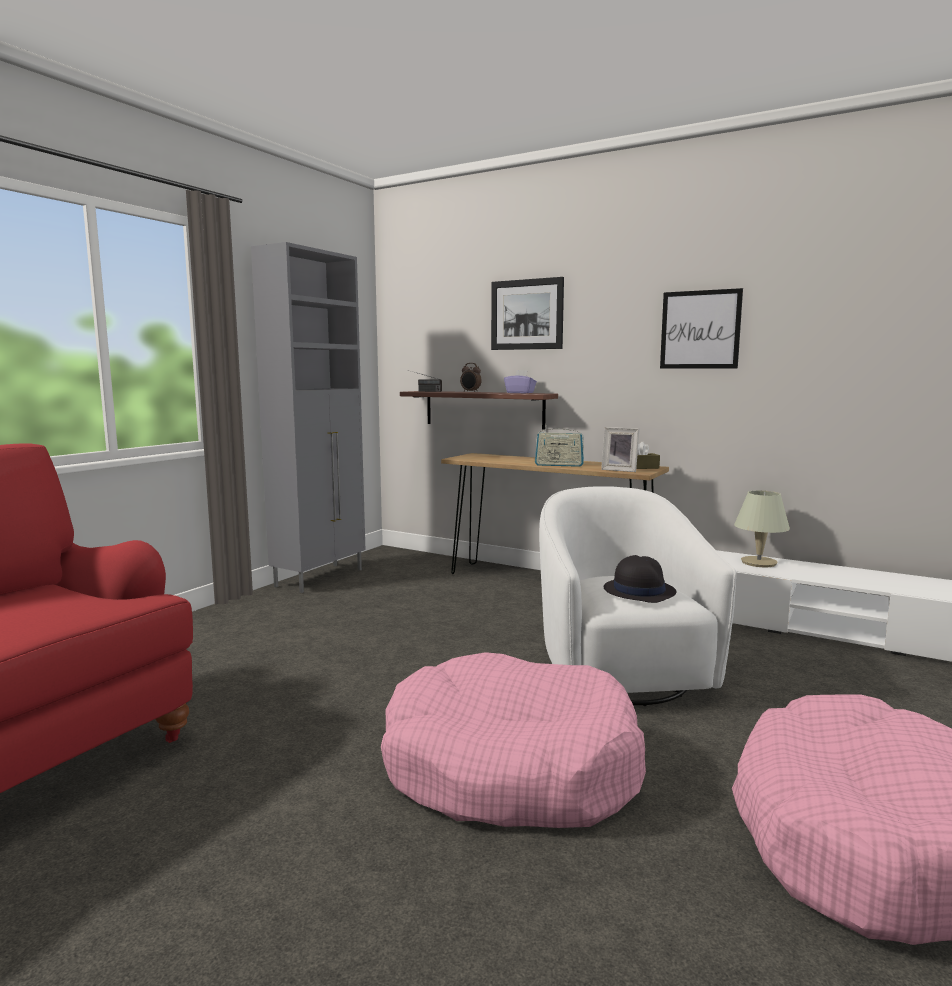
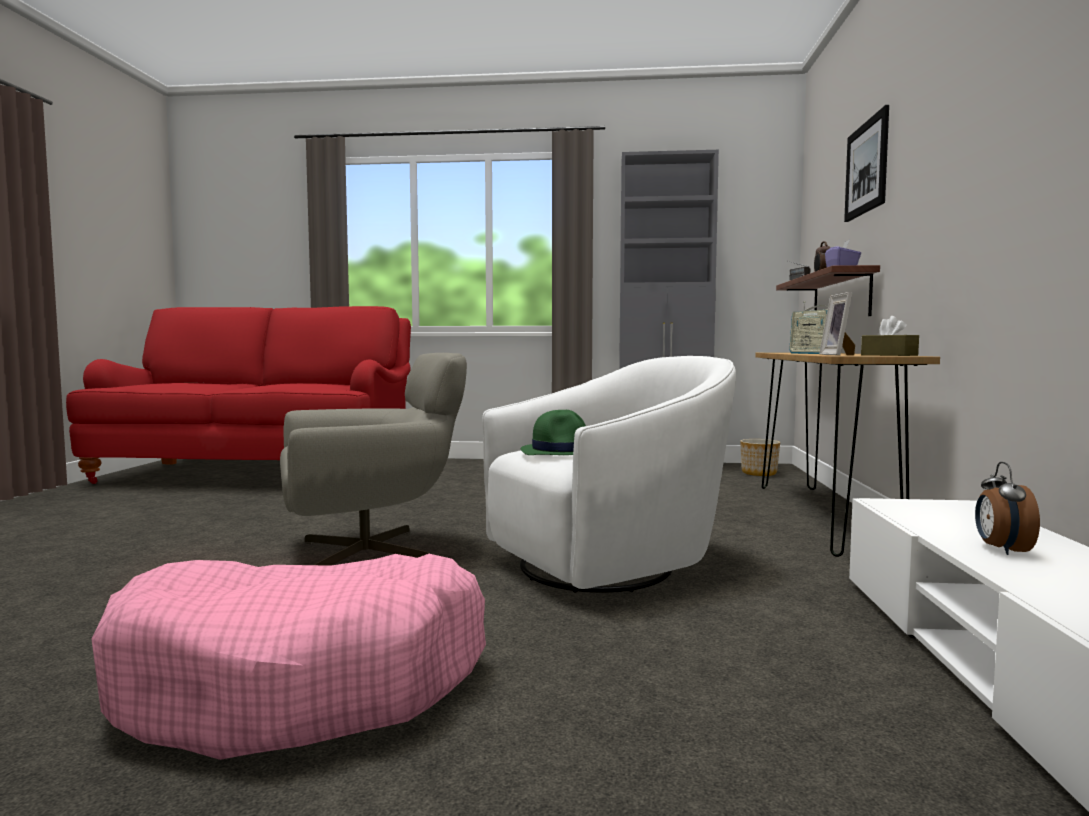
camera: 65 degrees right, 5 degrees down
pink dog bed [381,652,646,828] -> grey armchair [280,353,467,566]
black hat [604,555,676,603] -> green hat [521,410,586,455]
picture [660,288,743,369] -> none
beige table lamp [734,490,790,567] -> none
none -> planter [740,439,780,476]
none -> alarm clock [975,462,1040,555]

